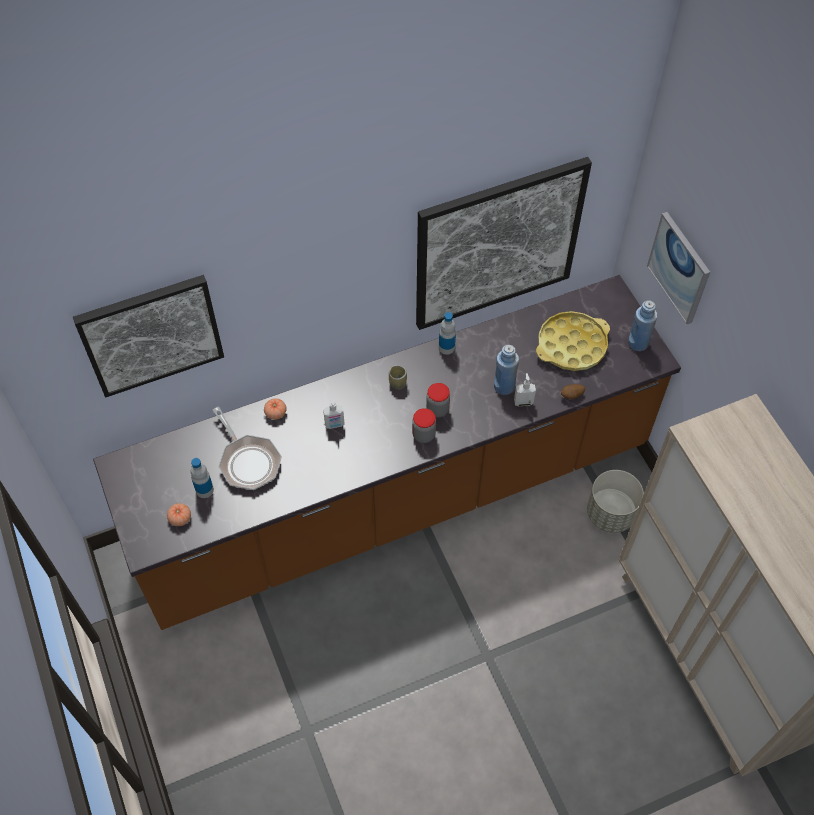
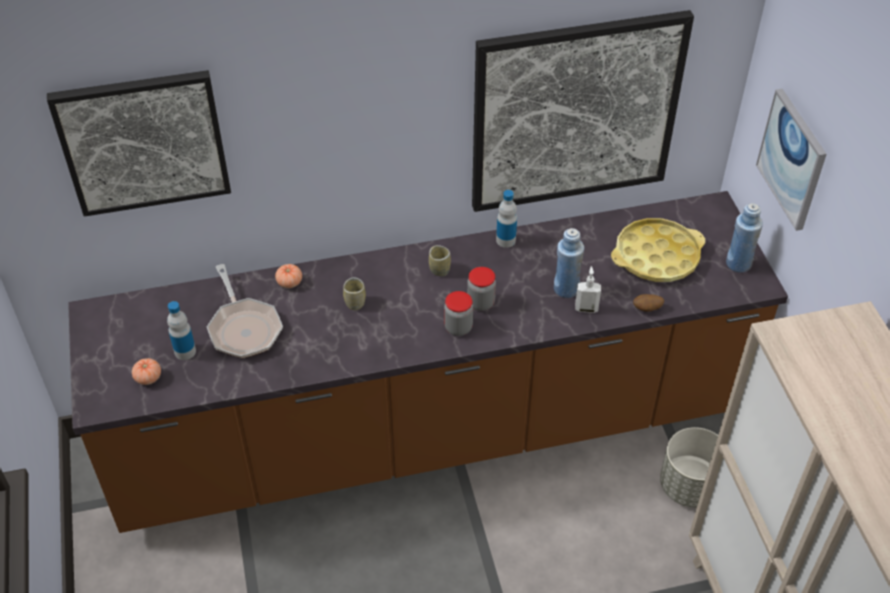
camera: 10 degrees right, 10 degrees down
soap dispenser [323,398,345,429] -> cup [343,277,366,310]

